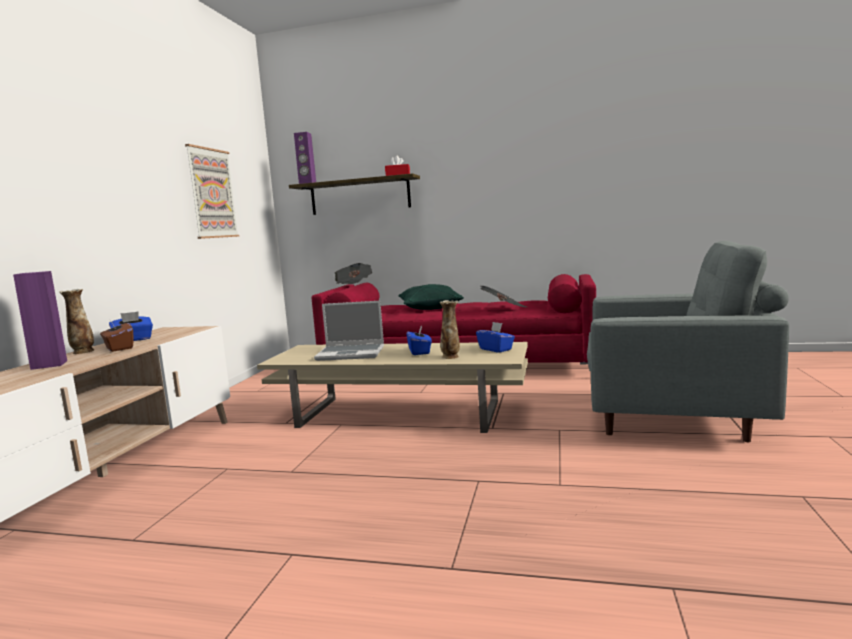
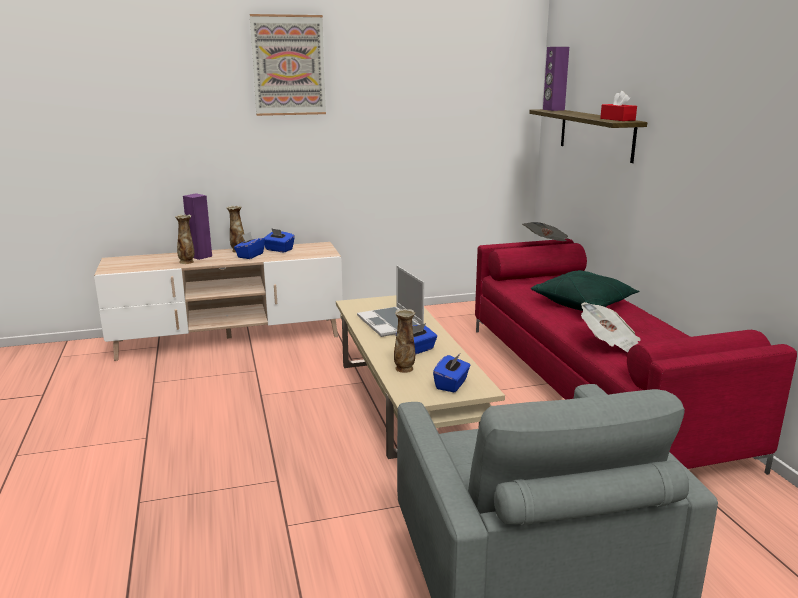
camera: 60 degrees right, 10 degrees up
brown tissue box [100,320,134,352] -> blue tissue box [234,232,265,259]
picture [185,144,239,239] -> picture moved to [250,14,326,116]
none -> vase [175,214,194,264]

